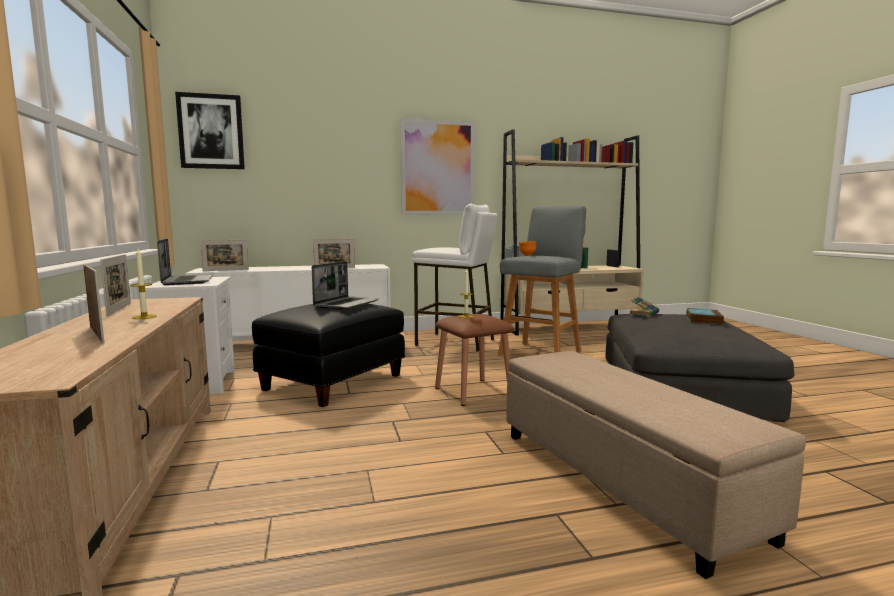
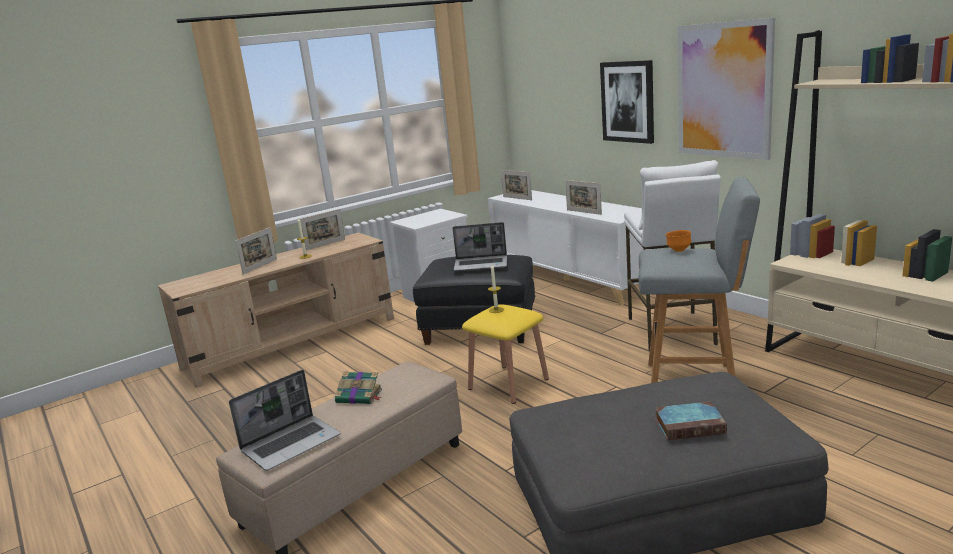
camera: 70 degrees right, 10 degrees up
laptop [157,239,213,285] -> laptop moved to [229,370,341,471]
picture [175,92,245,169] -> picture moved to [600,60,654,144]
brown stool [435,314,514,406] -> yellow stool [462,304,549,404]
book [628,297,659,317] -> book moved to [335,372,382,404]

